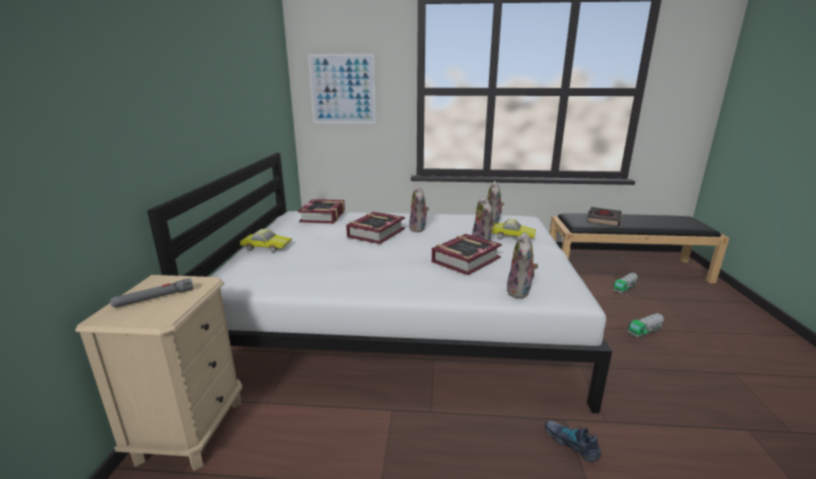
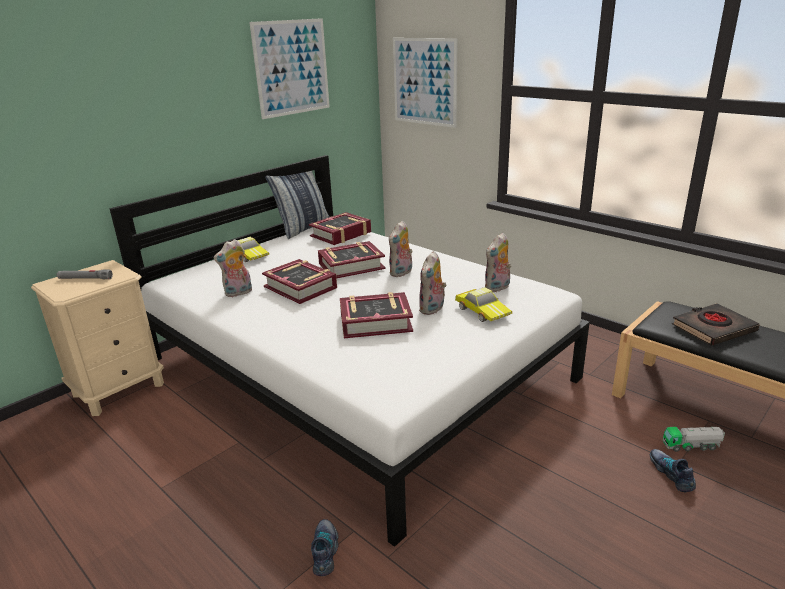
camera: 40 degrees right, 5 degrees up
plush toy [507,232,538,299] -> plush toy moved to [213,239,252,297]
toy truck [628,313,664,338] -> none
none -> picture [249,18,330,119]
none -> book [262,259,337,304]
none -> pillow [265,171,330,239]
none -> shoe [650,449,696,492]

